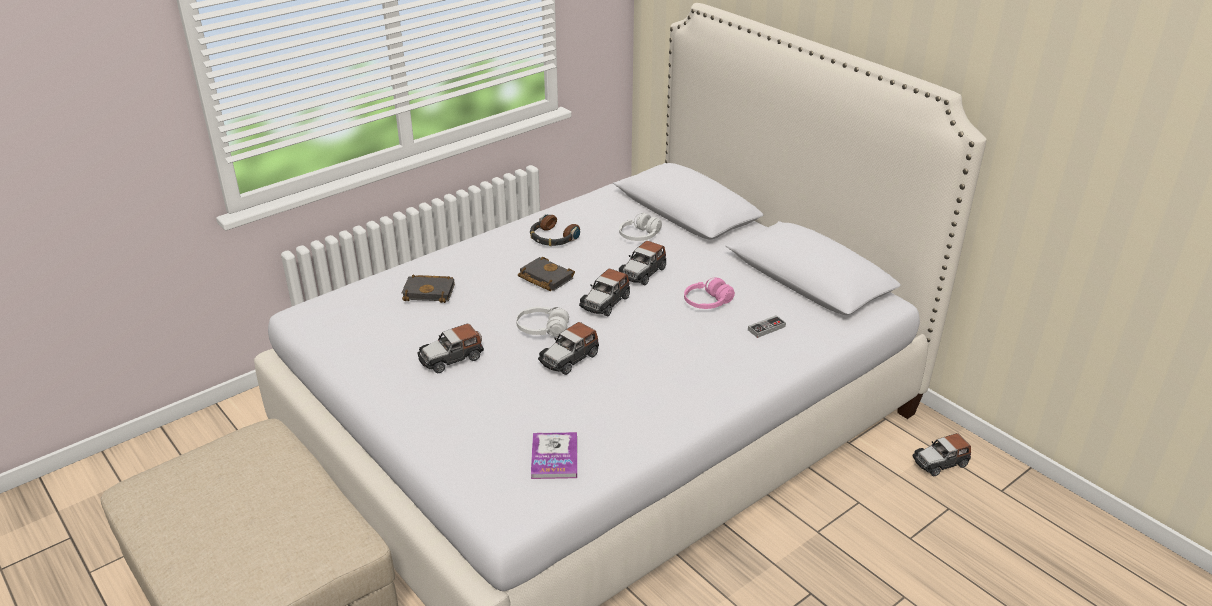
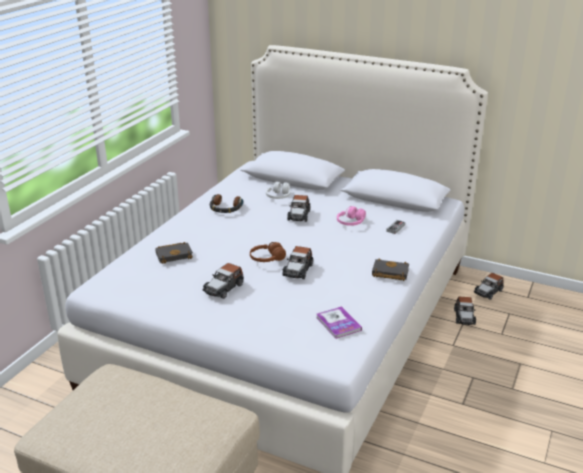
camera: 25 degrees left, 5 degrees down
white headphones [516,307,569,337] -> brown headphones [250,242,286,262]
black book [518,257,575,291] -> black book moved to [372,259,409,281]
toy car [579,269,630,316] -> toy car moved to [454,297,476,325]

